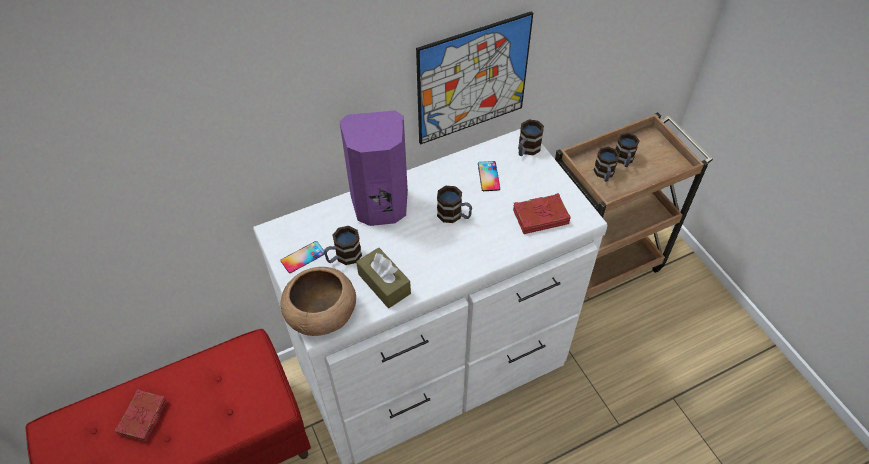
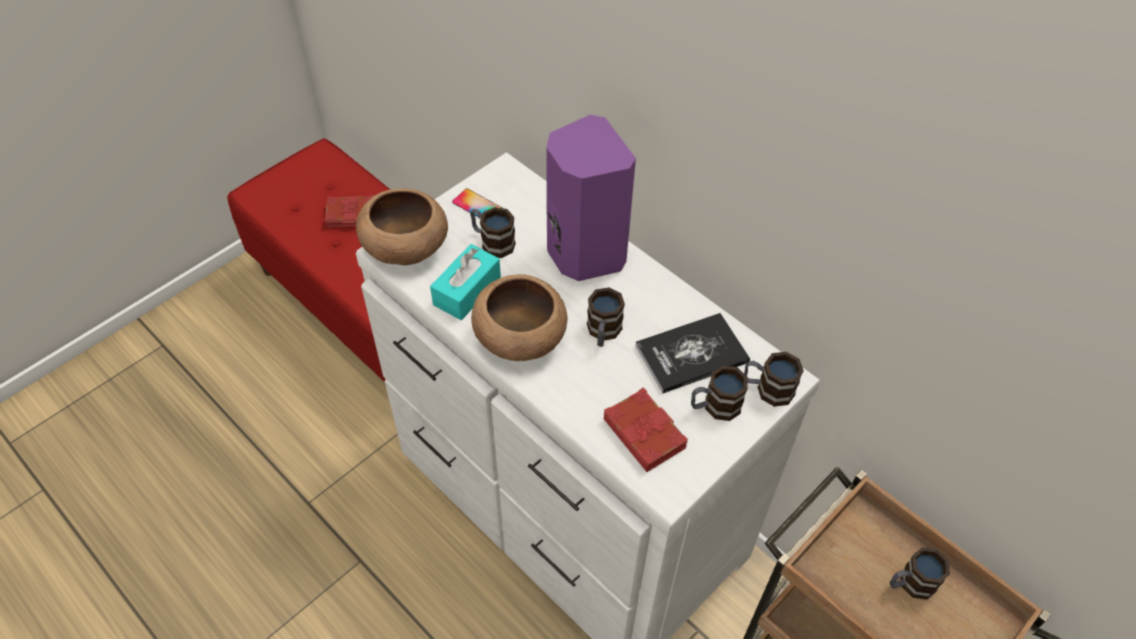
camera: 70 degrees right, 0 degrees up
brown tissue box [356,248,411,308] -> turquoise tissue box [430,244,501,320]
picture [416,11,533,145] -> none
phone [478,161,500,191] -> book [635,313,750,394]
mug [593,147,619,182] -> mug moved to [691,366,748,421]
none -> brown bowl [471,274,567,361]

